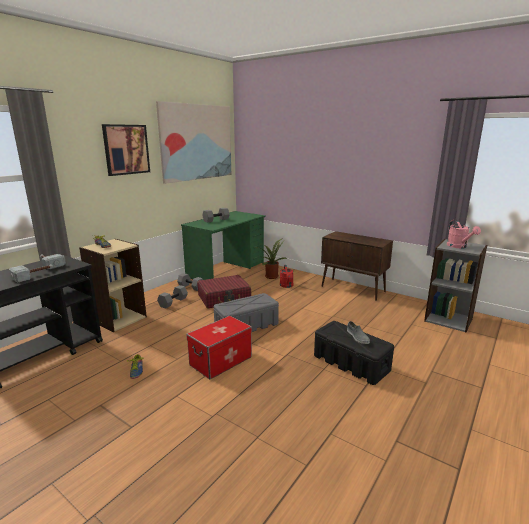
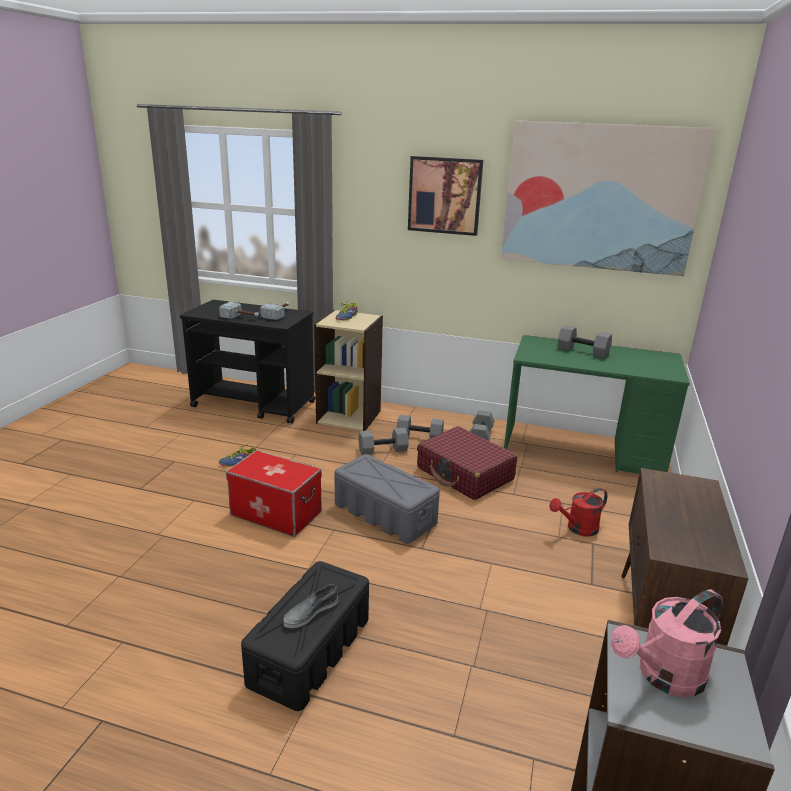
camera: 70 degrees right, 5 degrees up
potted plant [258,238,288,279] -> none
none -> grey dumbbell [358,428,409,455]

